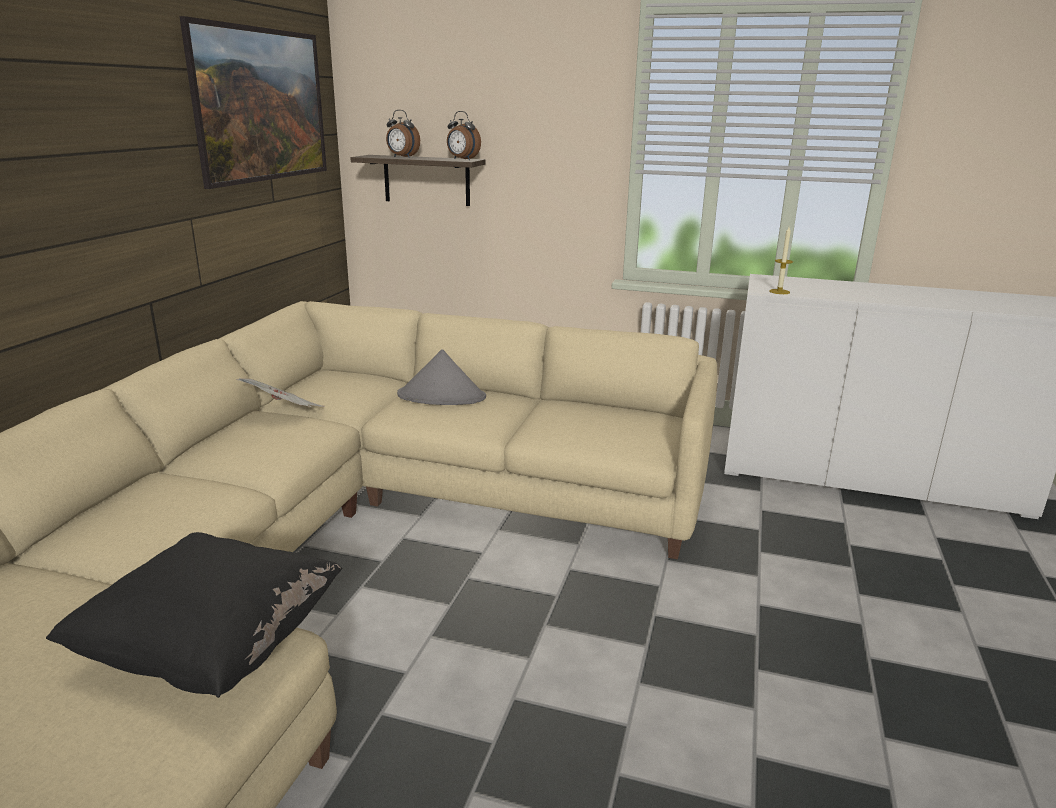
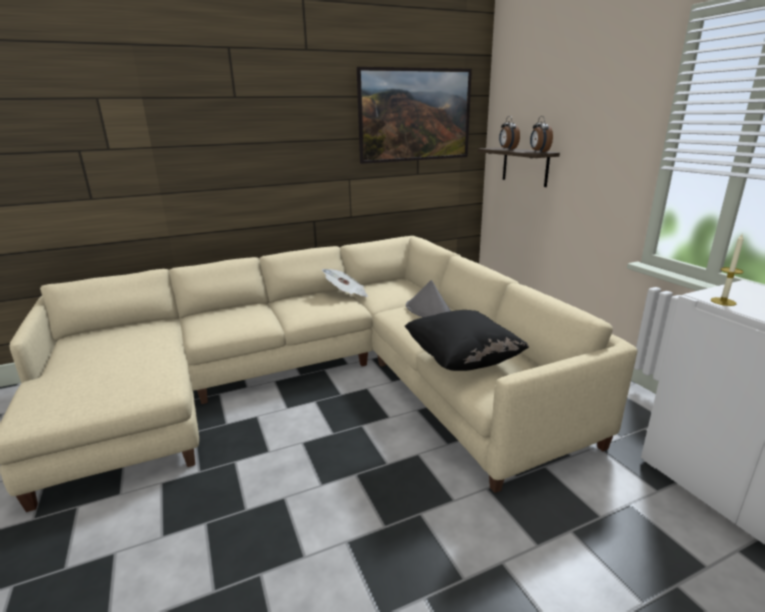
camera: 50 degrees right, 0 degrees up
black pillow [46,532,343,698] -> black pillow moved to [405,310,529,371]

